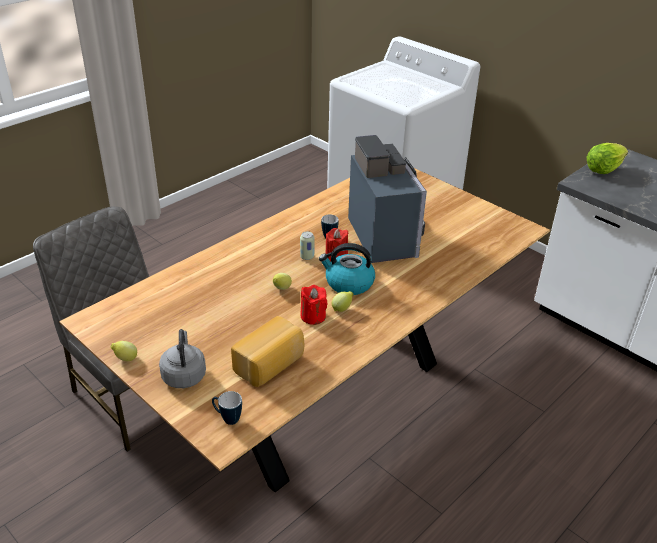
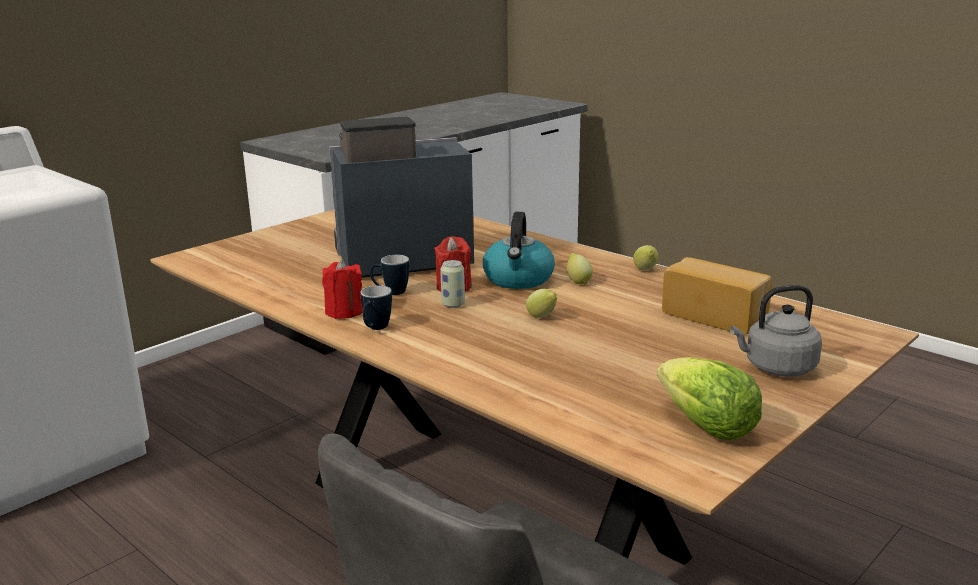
camera: 90 degrees left, 15 degrees down
lemon [111,341,137,361] -> lemon moved to [633,245,658,270]
mug [212,391,242,425] -> mug moved to [361,285,392,330]
red candle [301,285,327,325] -> red candle moved to [322,260,363,319]
lettuce [586,143,628,174] -> lettuce moved to [657,357,762,440]

